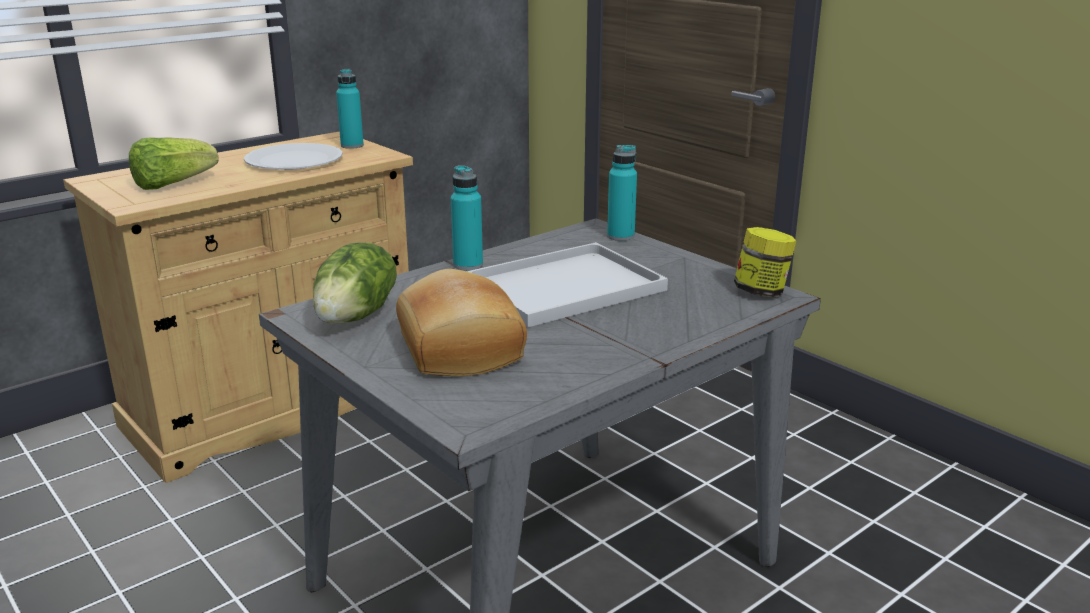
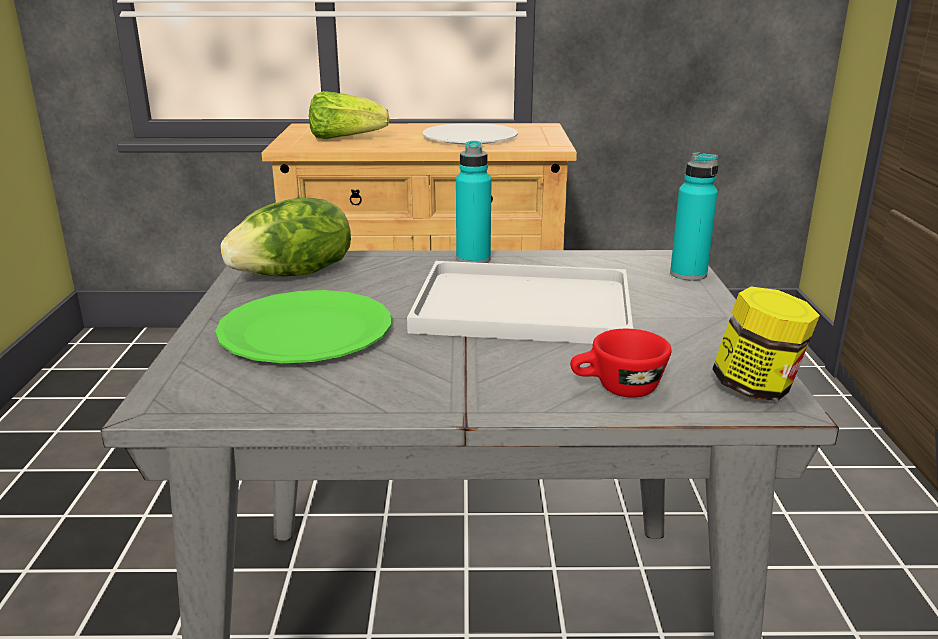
camera: 40 degrees right, 0 degrees up
turquoise bottle [336,69,364,149] -> none
bread [396,269,527,376] -> green plate [215,290,391,363]
none -> red cup [570,329,672,398]

